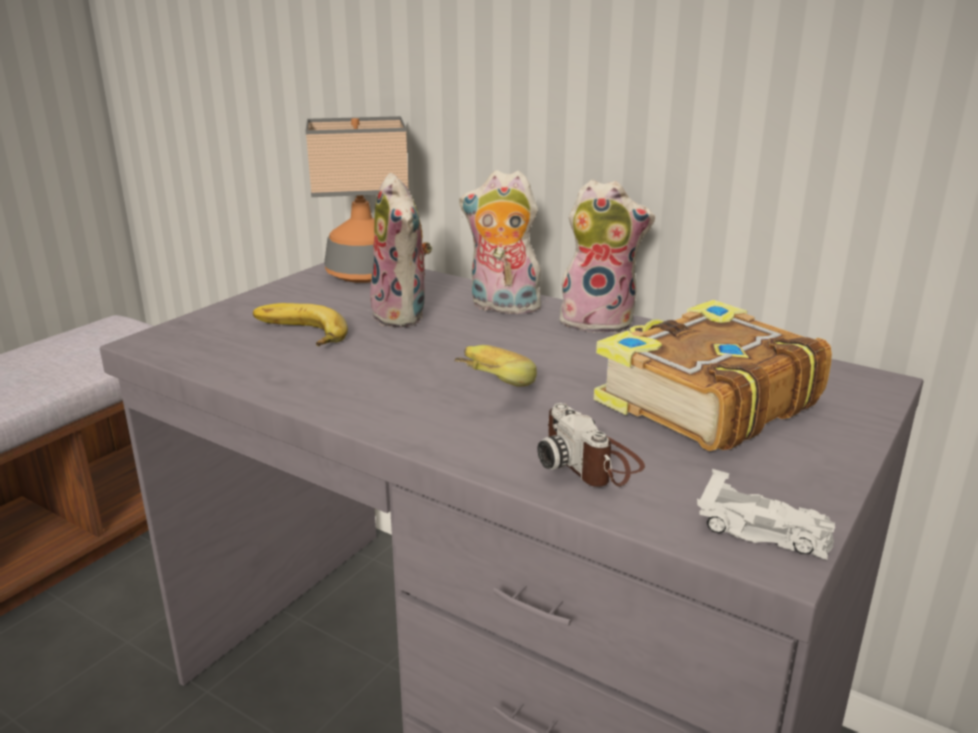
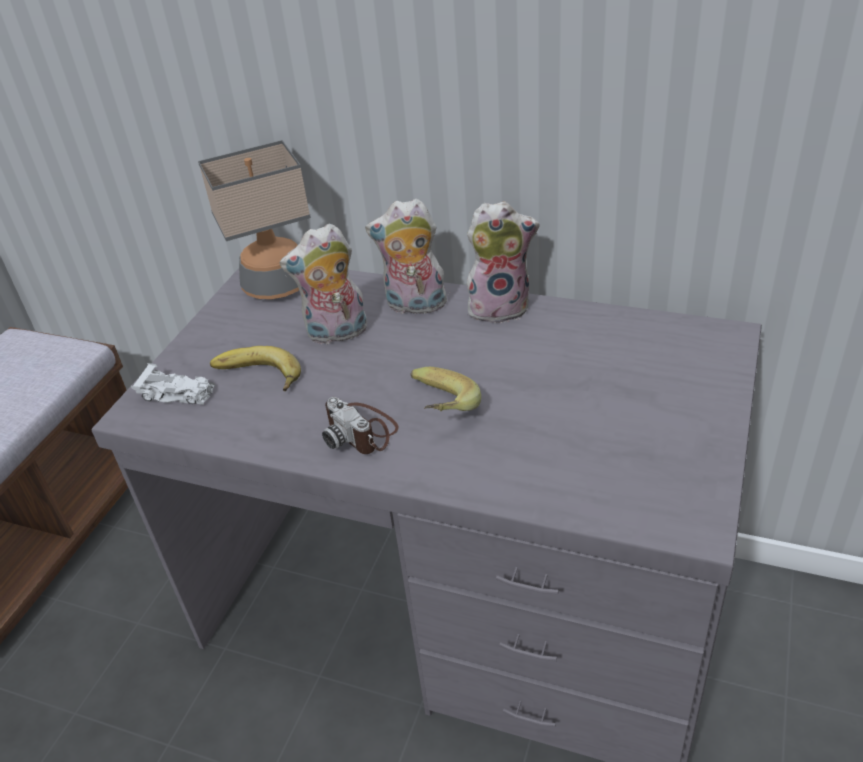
camera: 10 degrees left, 15 degrees up
plush toy [370,173,432,328] -> plush toy turned 105 degrees clockwise [279,224,367,345]
camera [538,403,645,487] -> camera moved to [322,397,399,454]
book [594,300,832,451] -> none
white toy car [697,469,835,560] -> white toy car moved to [131,363,216,405]

